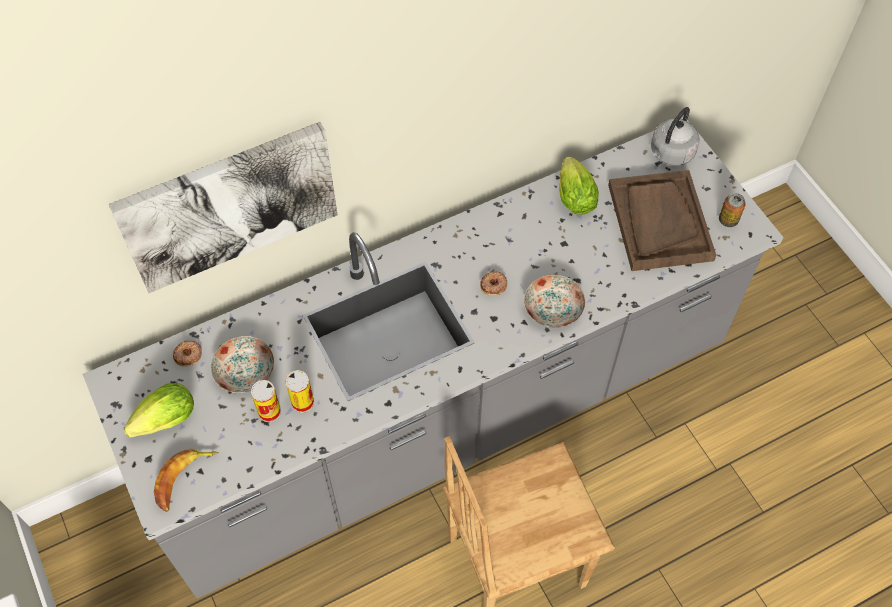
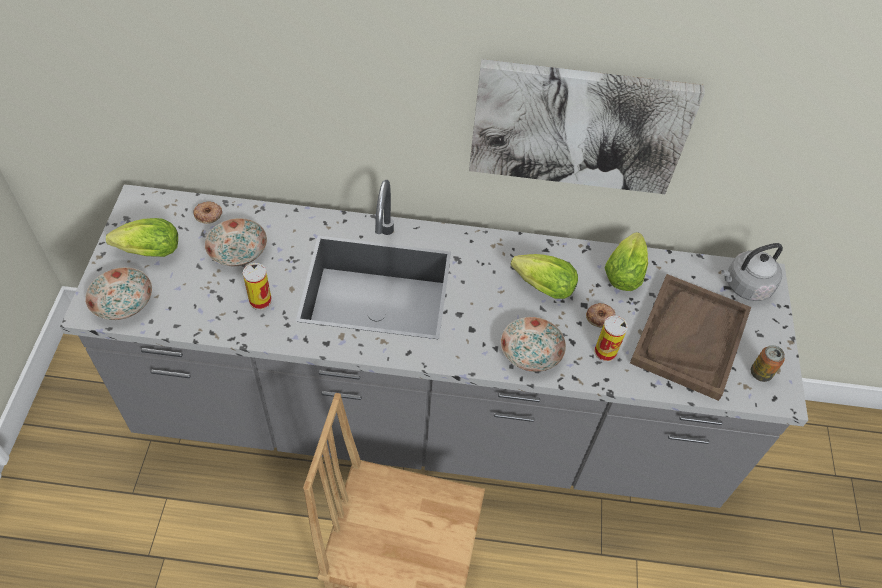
camera: 30 degrees right, 5 degrees down
picture [109,122,338,293] -> picture moved to [469,59,705,194]
banana [154,448,218,512] -> plate [85,267,152,320]
can [251,380,281,422] -> can moved to [594,315,628,362]
donut [480,271,507,296] -> donut moved to [586,303,616,328]
none -> lettuce [510,254,578,299]

